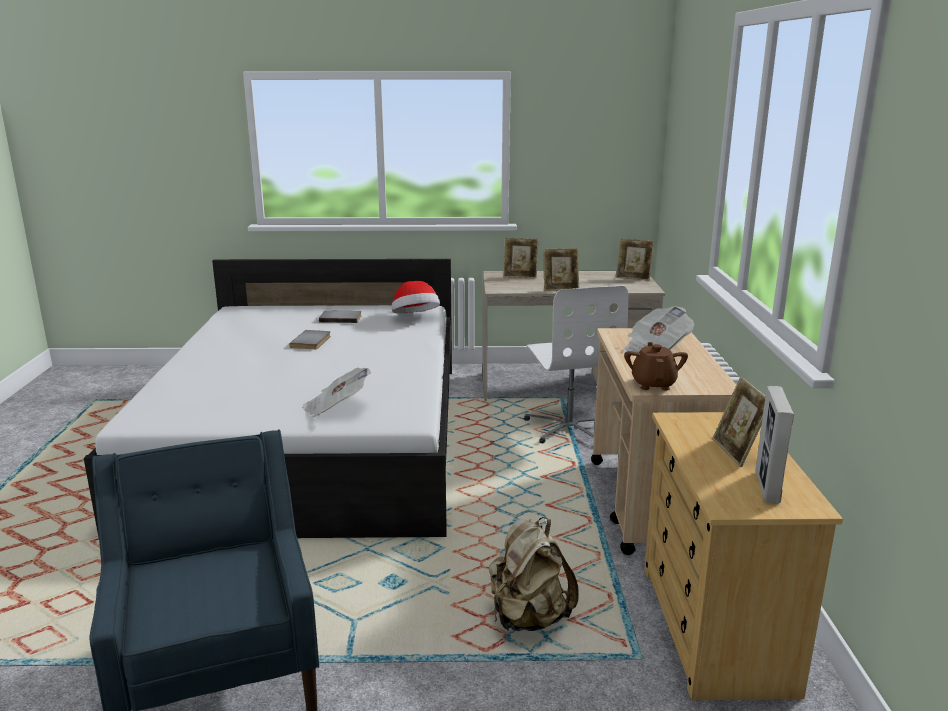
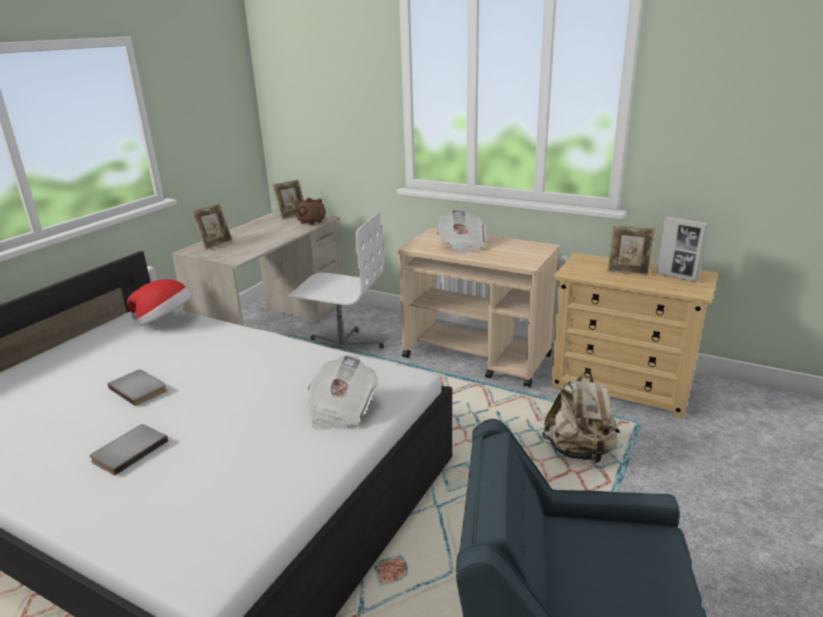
camera: 60 degrees left, 5 degrees up
grey book [319,310,362,323] -> grey book moved to [90,424,168,475]
picture frame [543,248,579,291] -> none
brown teapot [624,342,688,390] -> brown teapot moved to [293,198,326,225]

